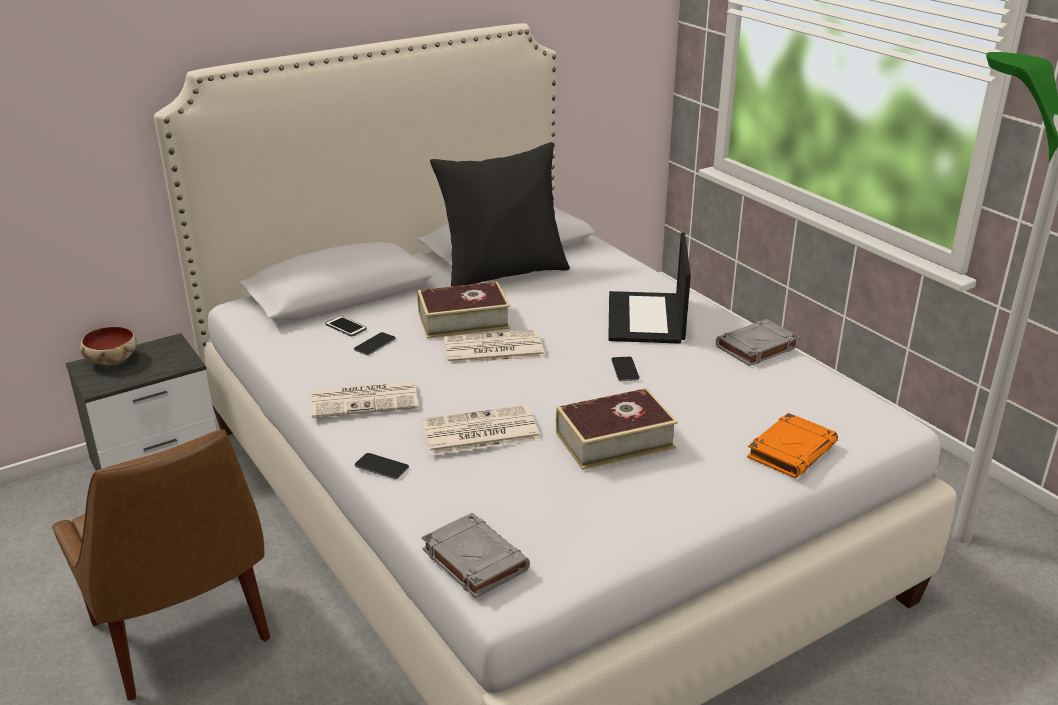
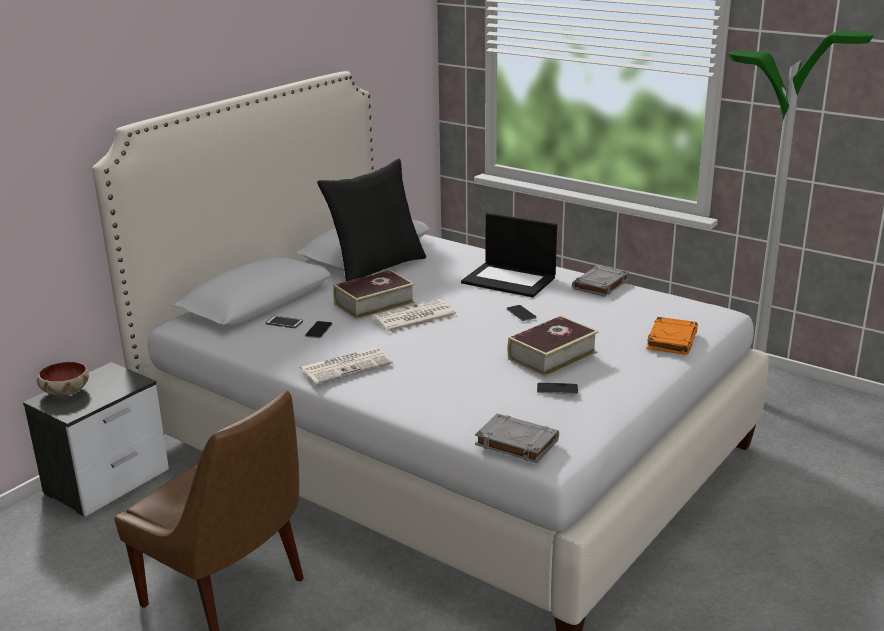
camera: 20 degrees left, 5 degrees down
phone [355,453,409,479] -> phone moved to [537,383,578,394]
newspaper [422,405,540,455] -> none
laptop [608,232,691,344] -> laptop turned 45 degrees counterclockwise [461,213,557,297]

